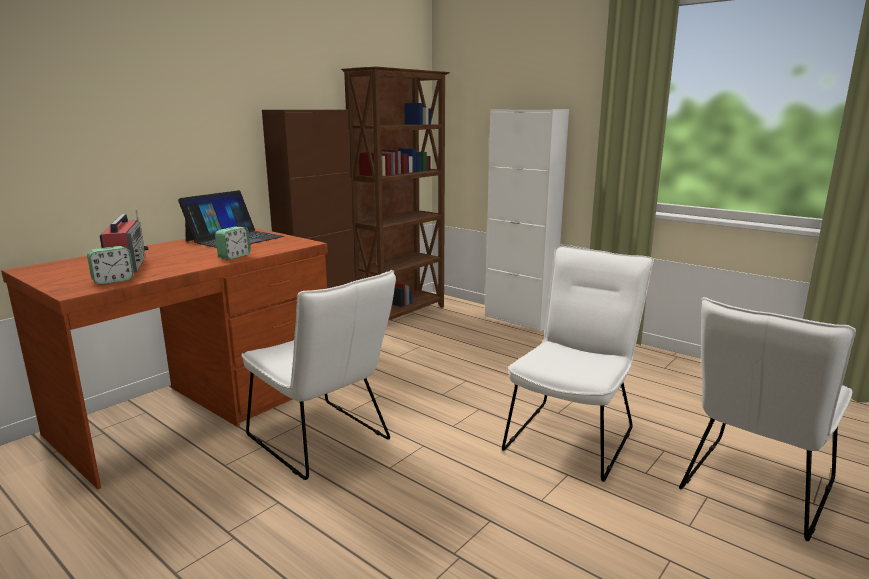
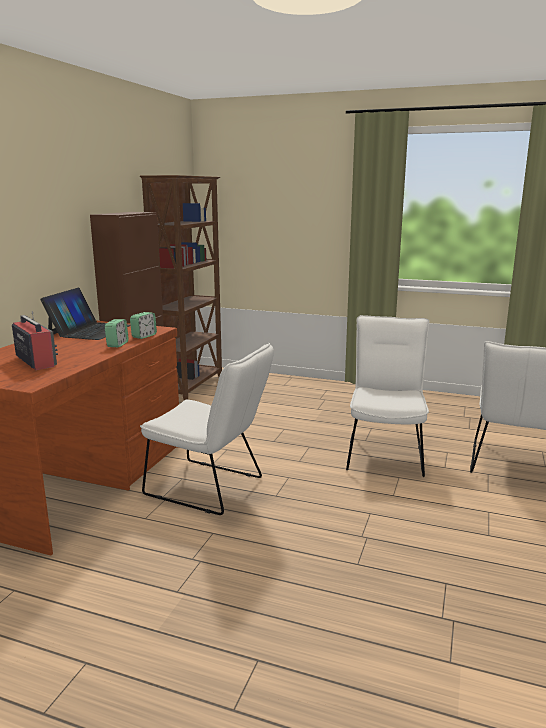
camera: 20 degrees left, 0 degrees up
alarm clock [87,246,134,285] -> alarm clock moved to [130,312,157,339]
white cabinet [485,110,569,332] -> none

